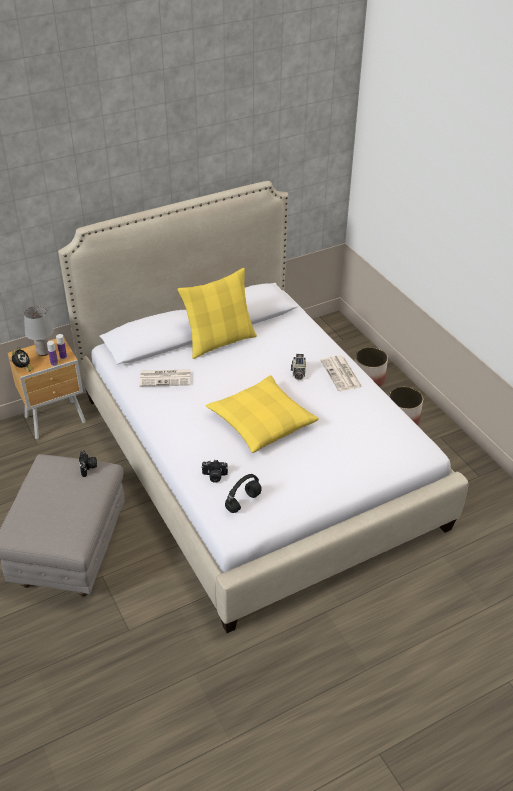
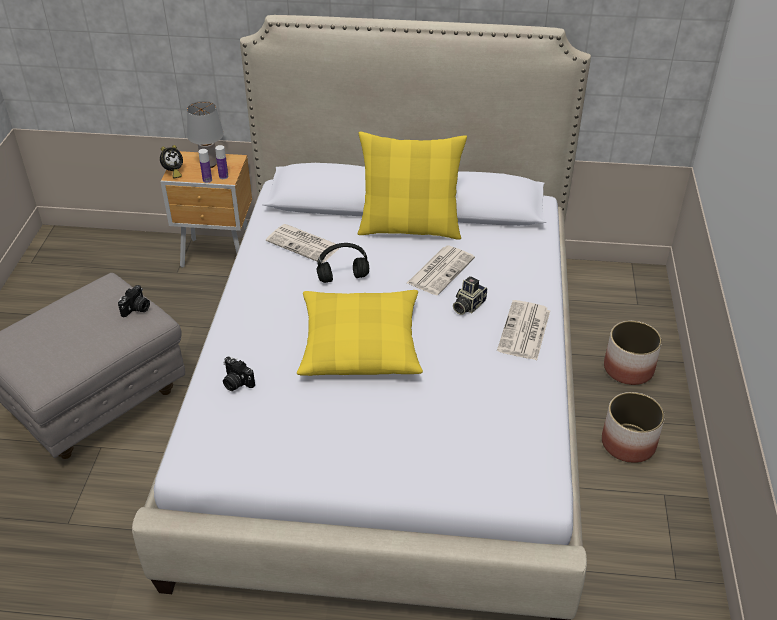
camera: 35 degrees right, 0 degrees up
black headphones [225,474,262,513] -> black headphones moved to [316,243,369,283]
none -> newspaper [407,246,475,295]

